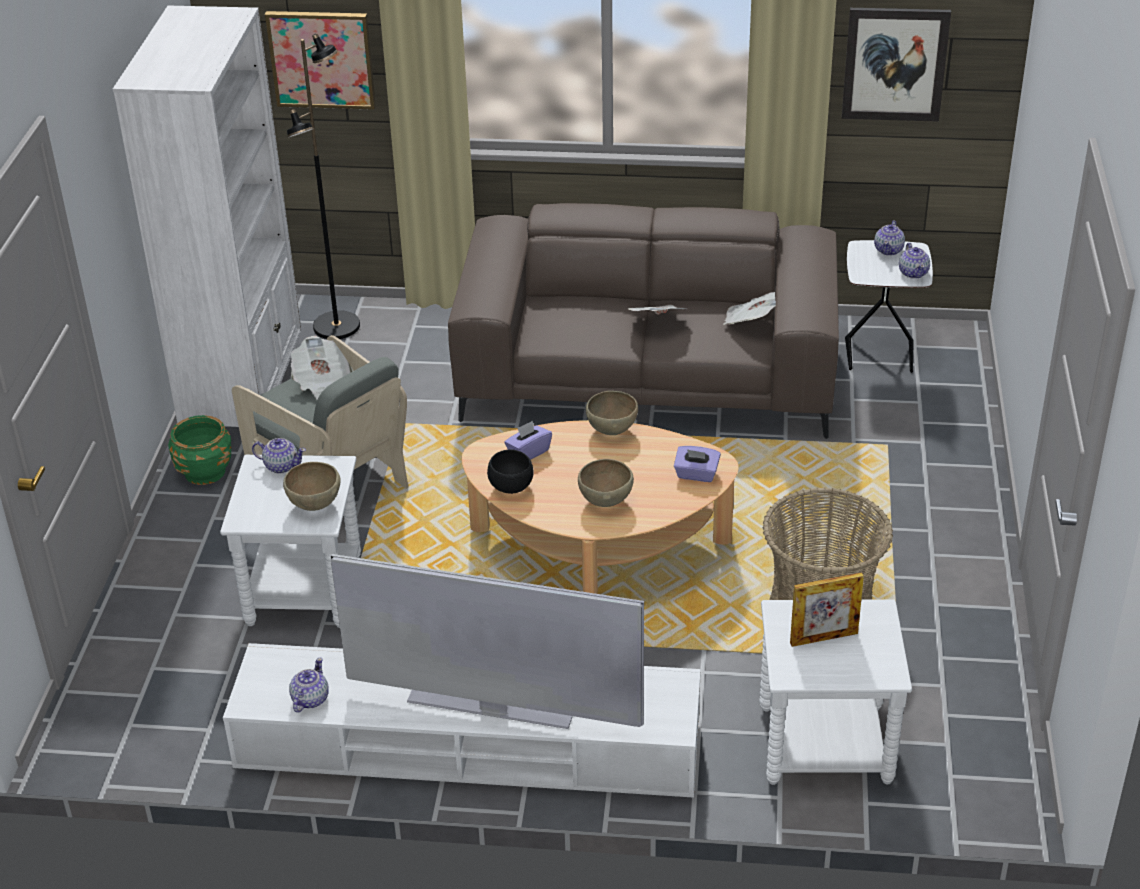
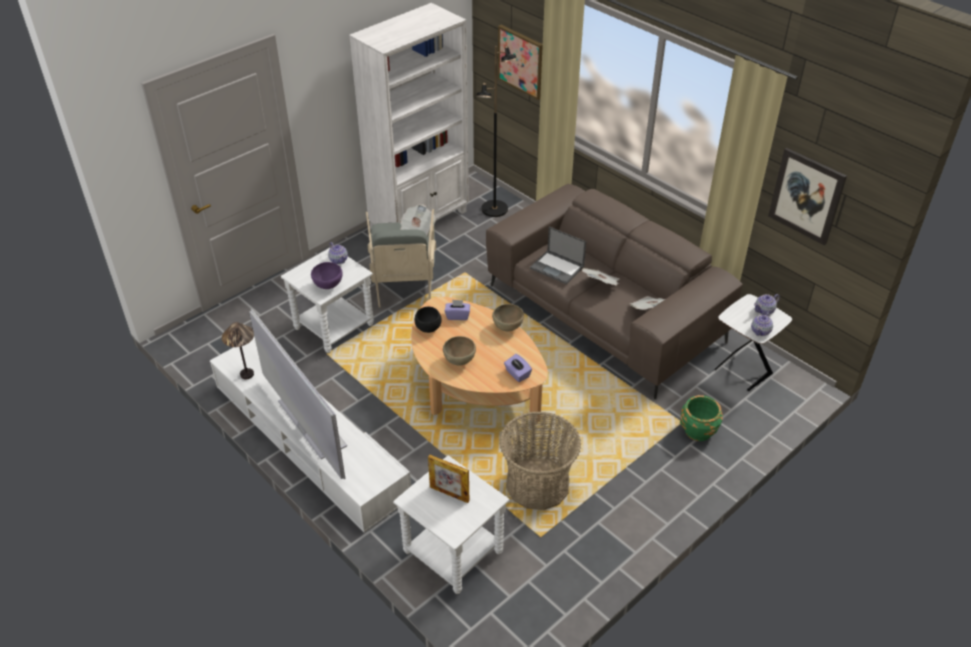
camera: 40 degrees right, 5 degrees up
green planter [168,415,231,485] -> green planter moved to [680,395,723,441]
brown bowl [283,462,341,511] -> purple bowl [311,262,343,289]
teapot [289,658,329,713] -> table lamp [222,322,254,379]
none -> laptop [530,227,586,284]

